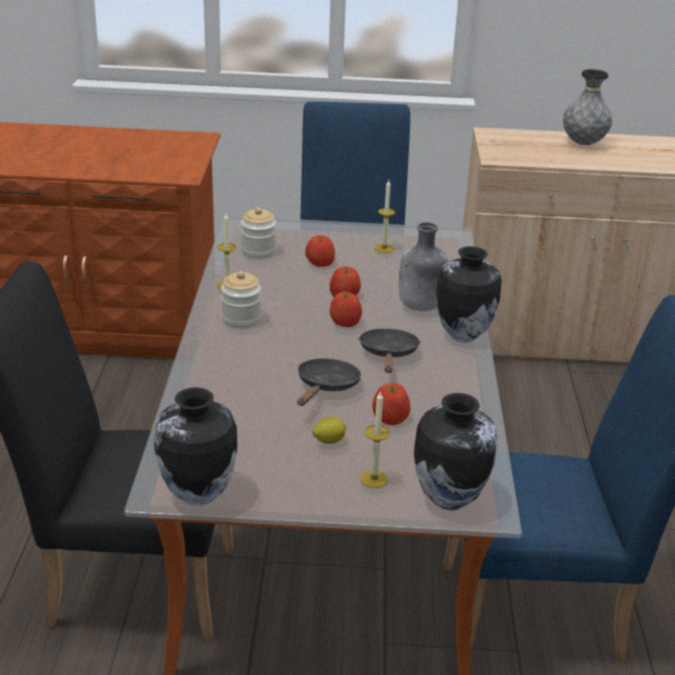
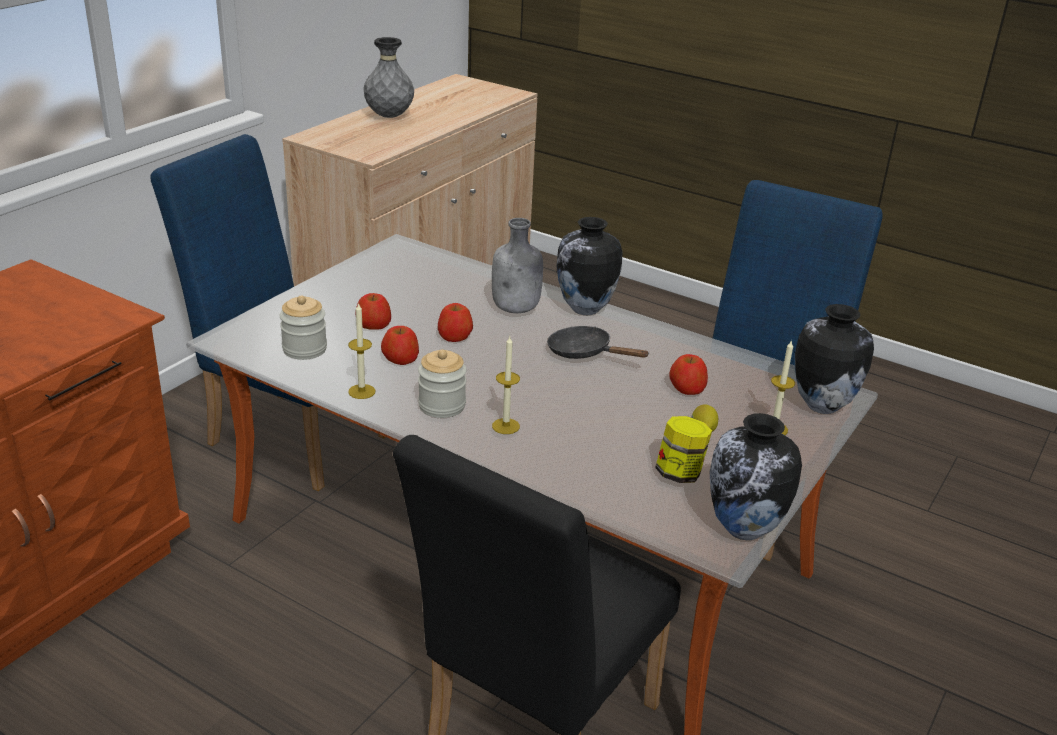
camera: 60 degrees left, 0 degrees up
black frying pan [297,358,361,406] -> none
apple [330,291,362,327] -> apple moved to [381,326,419,365]
candle [374,180,395,253] -> candle moved to [492,336,520,434]
none -> jar [655,416,712,483]

